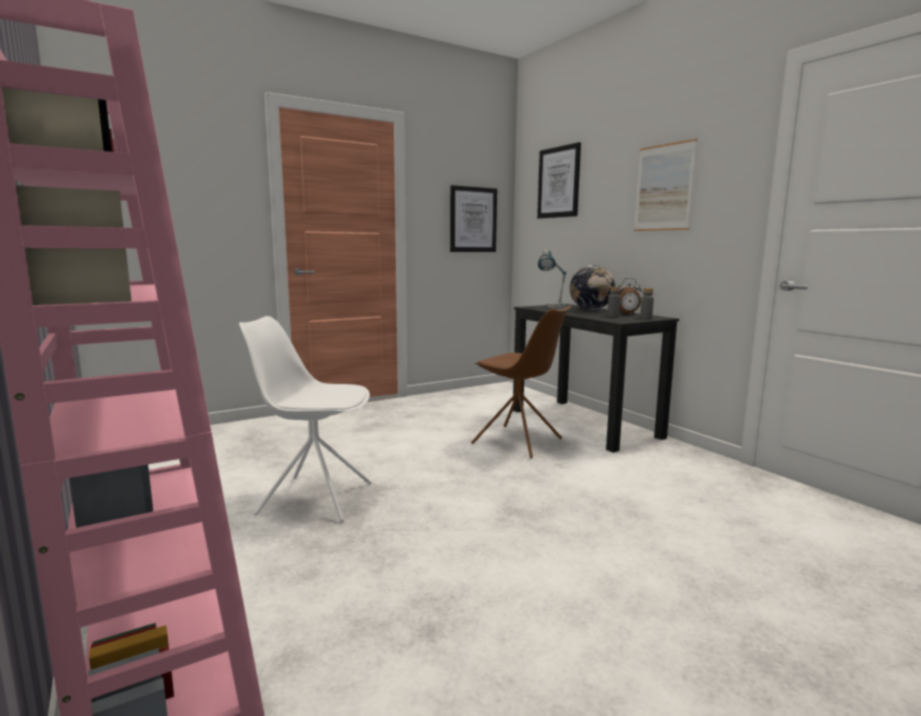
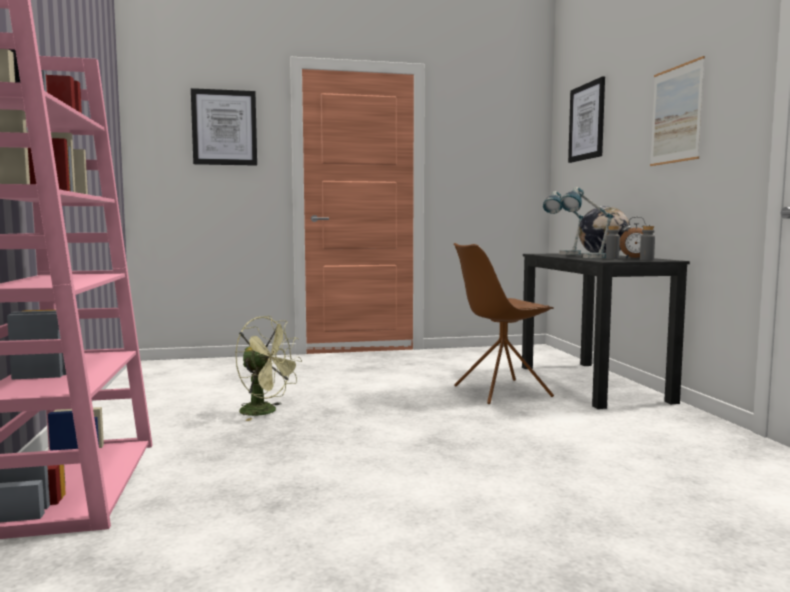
camera: 20 degrees right, 5 degrees down
white chair [239,316,372,523] -> green fan [235,316,302,421]
picture [450,185,497,252] -> picture moved to [191,88,257,166]
brown chair [471,305,571,458] -> brown chair turned 105 degrees clockwise [453,243,554,404]
none -> table lamp [560,187,613,258]

